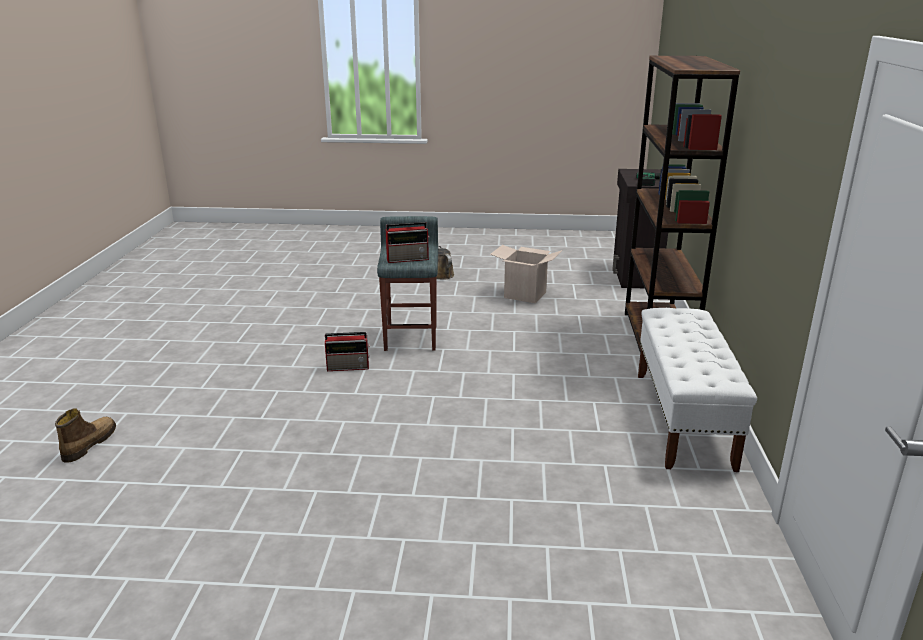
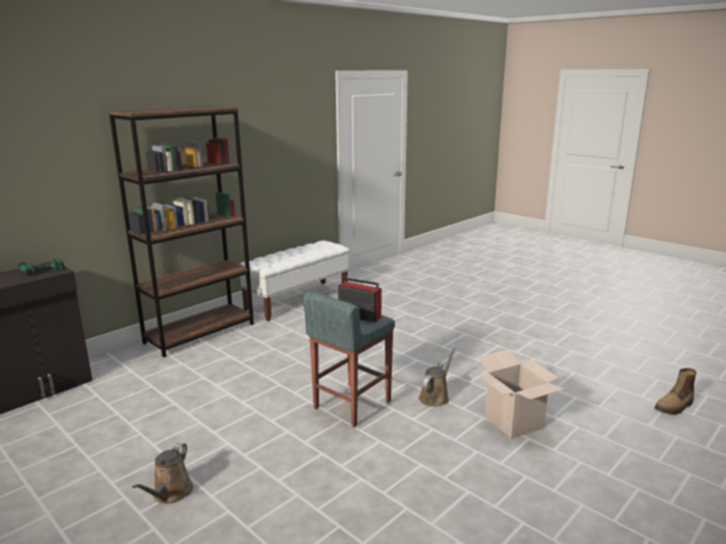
camera: 140 degrees left, 5 degrees down
radio [325,332,370,371] -> brown watering can [419,348,455,407]
cardboard box [490,245,563,303] -> cardboard box moved to [478,349,565,439]

